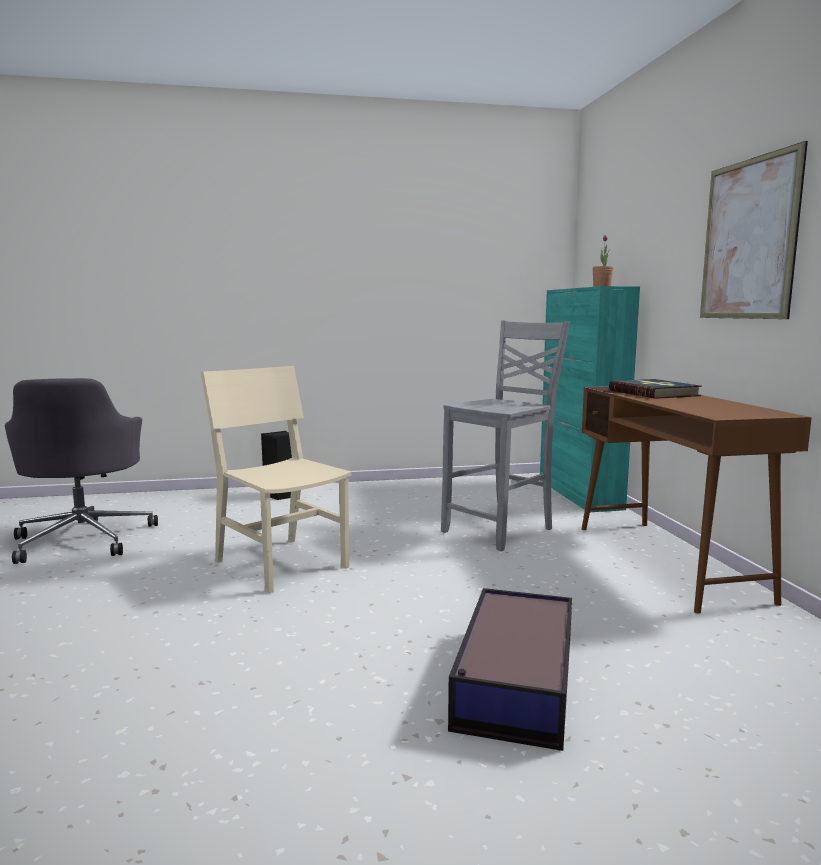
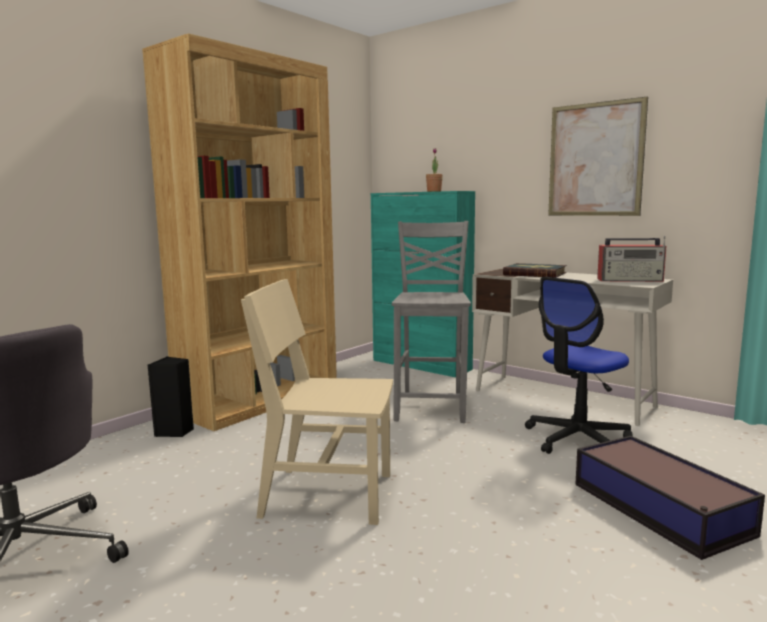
camera: 40 degrees left, 0 degrees up
brown desk [582,386,812,613] -> white desk [472,268,673,426]
none -> brown bookcase [142,33,337,431]
none -> office chair [525,277,632,454]
none -> radio [597,236,666,282]

